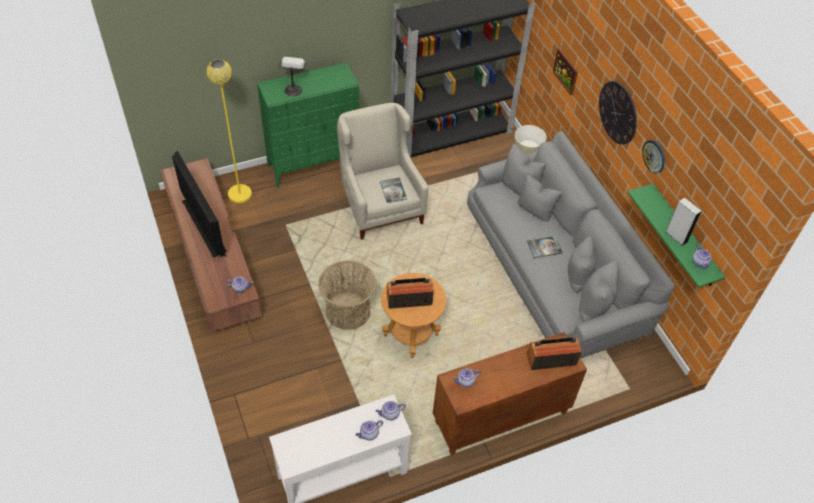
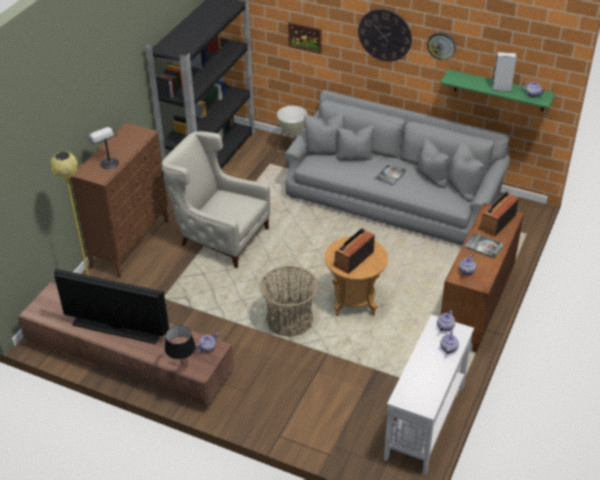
camera: 40 degrees left, 10 degrees down
green dresser [257,62,359,188] -> brown dresser [71,123,168,278]
book [380,177,407,203] -> book moved to [464,233,504,259]
none -> black table lamp [165,325,196,366]

